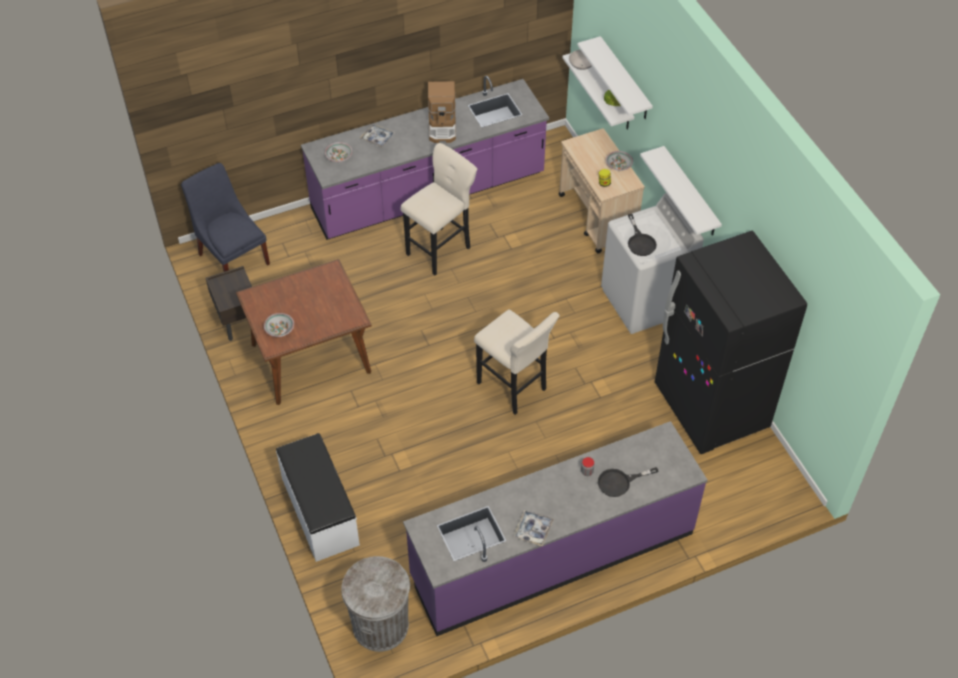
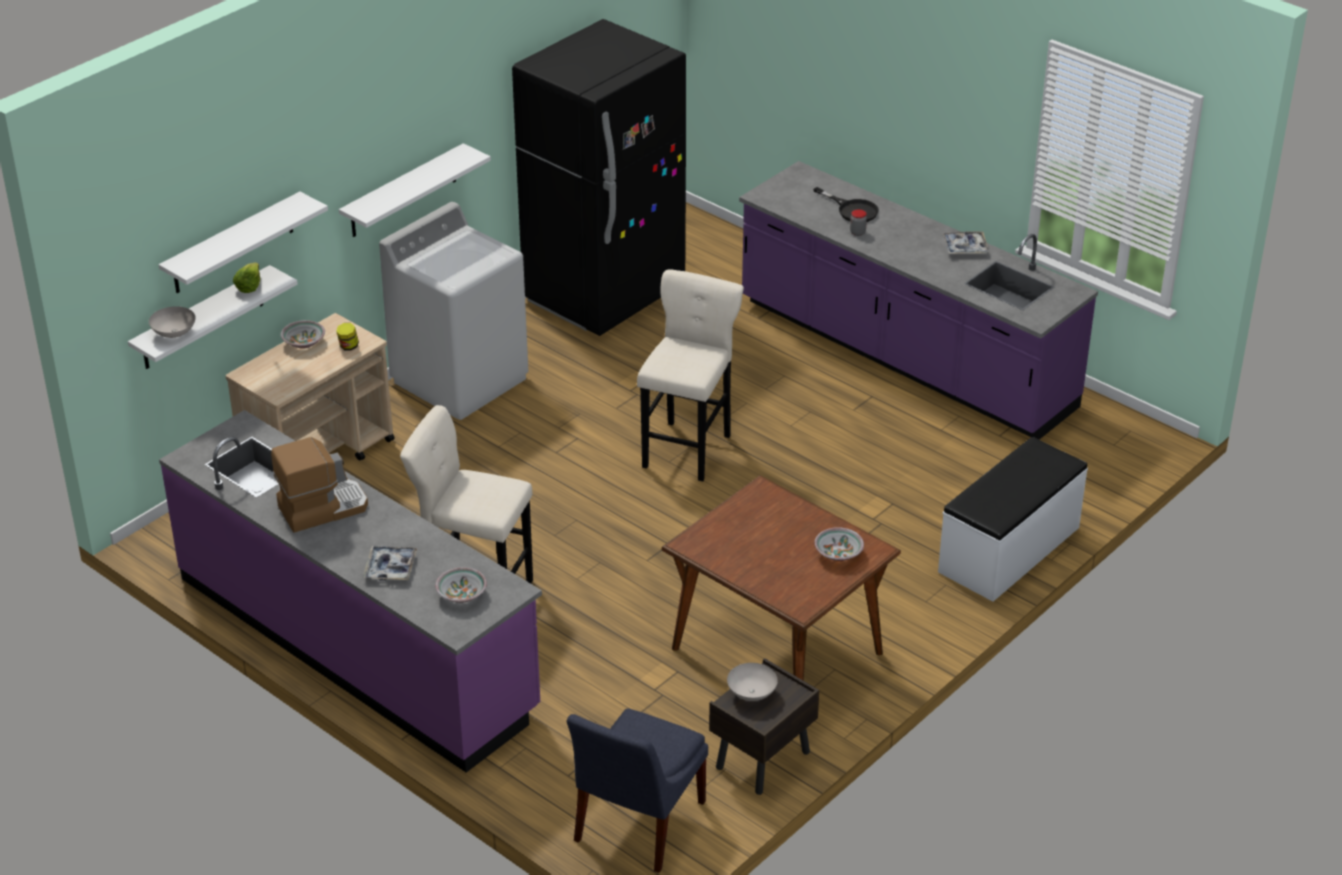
camera: 115 degrees left, 15 degrees down
grey trash can [341,556,410,652] -> none
black frying pan [628,214,657,256] -> none
none -> white bowl [727,663,778,701]

